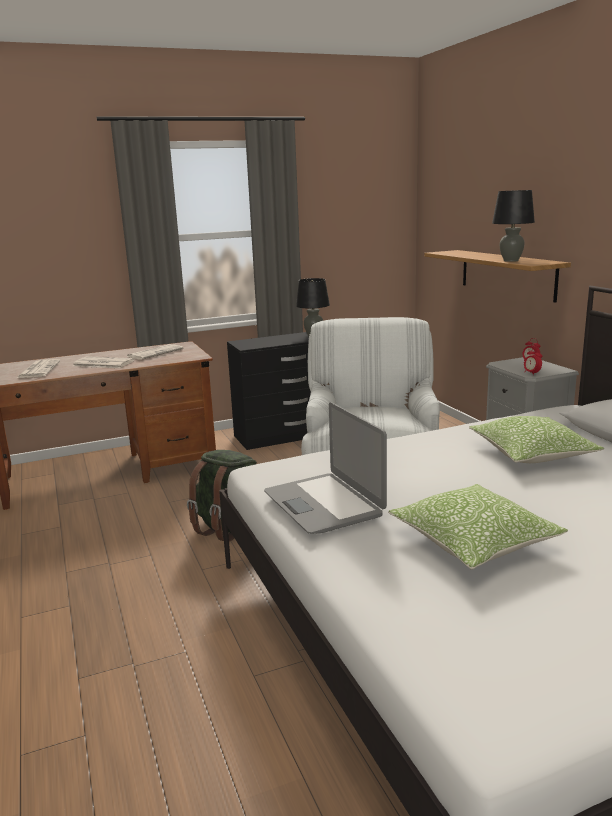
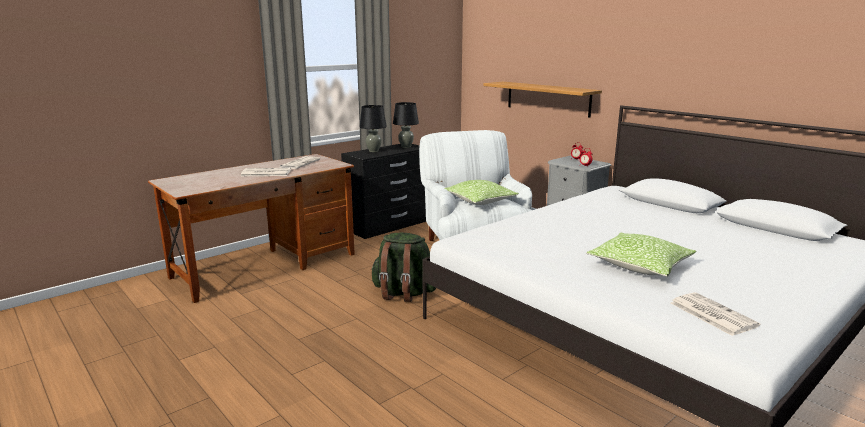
camera: 20 degrees left, 0 degrees up
newspaper [17,359,60,378] -> newspaper moved to [671,292,760,336]
laptop [264,402,387,534] -> none
pillow [469,416,604,463] -> pillow moved to [445,180,519,205]
black table lamp [492,190,535,262] -> black table lamp moved to [360,105,387,152]

